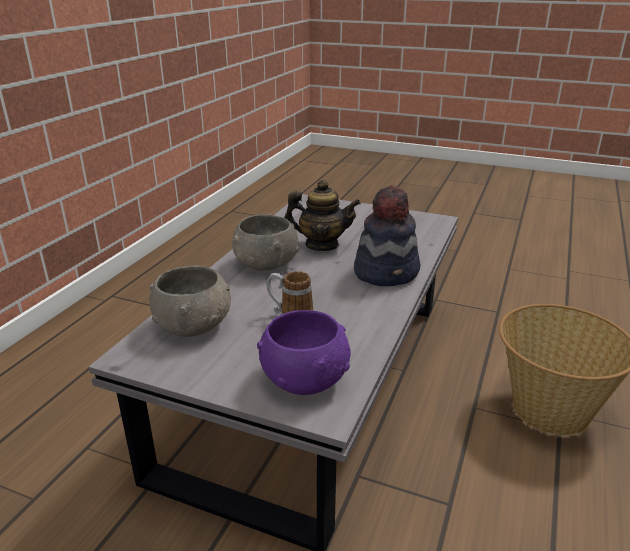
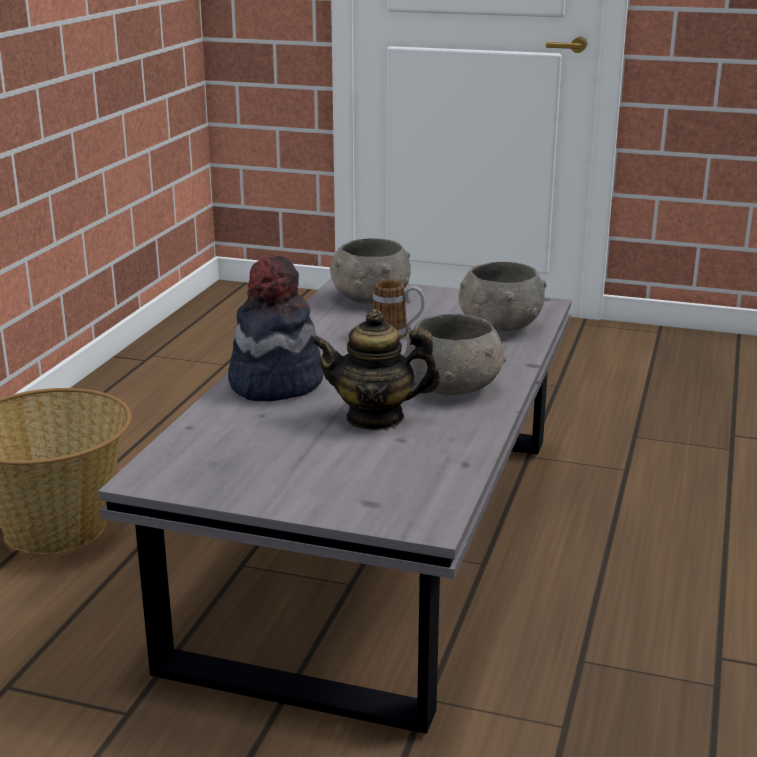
camera: 175 degrees right, 5 degrees down
purple bowl [257,310,351,395] -> grey bowl [330,238,411,304]

